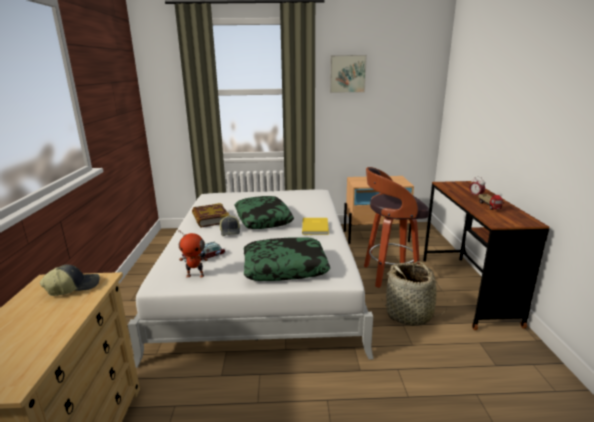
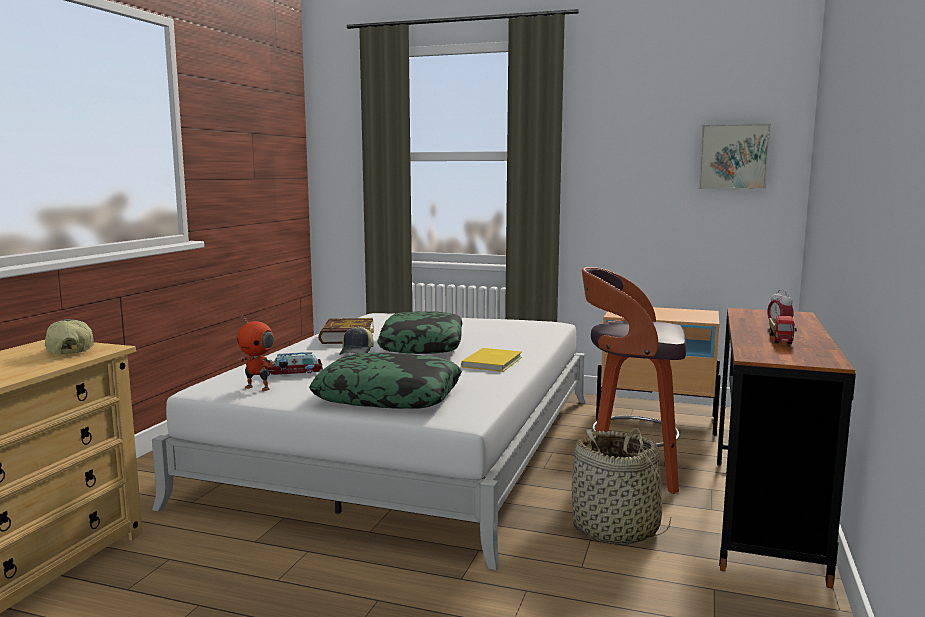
camera: 20 degrees right, 10 degrees down
cap [40,264,100,296] -> cap turned 105 degrees counterclockwise [45,319,94,355]
picture [330,55,367,93] -> picture moved to [699,124,771,189]

